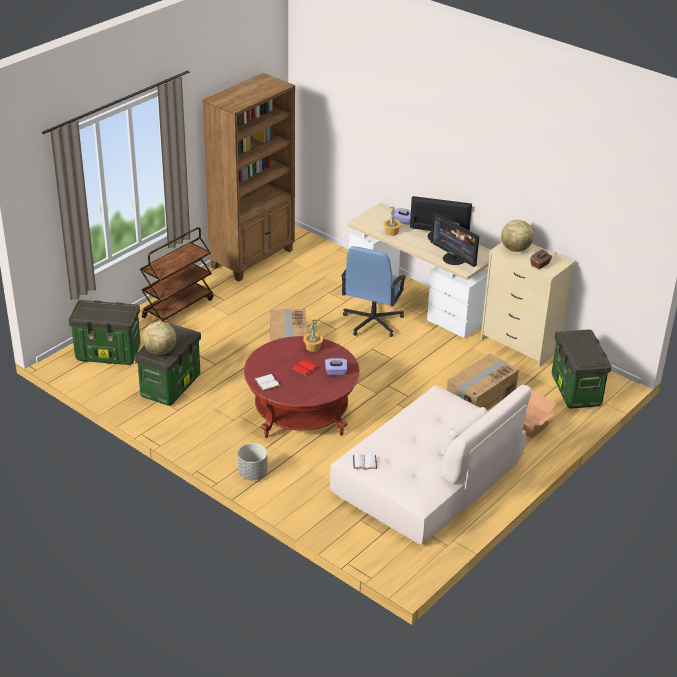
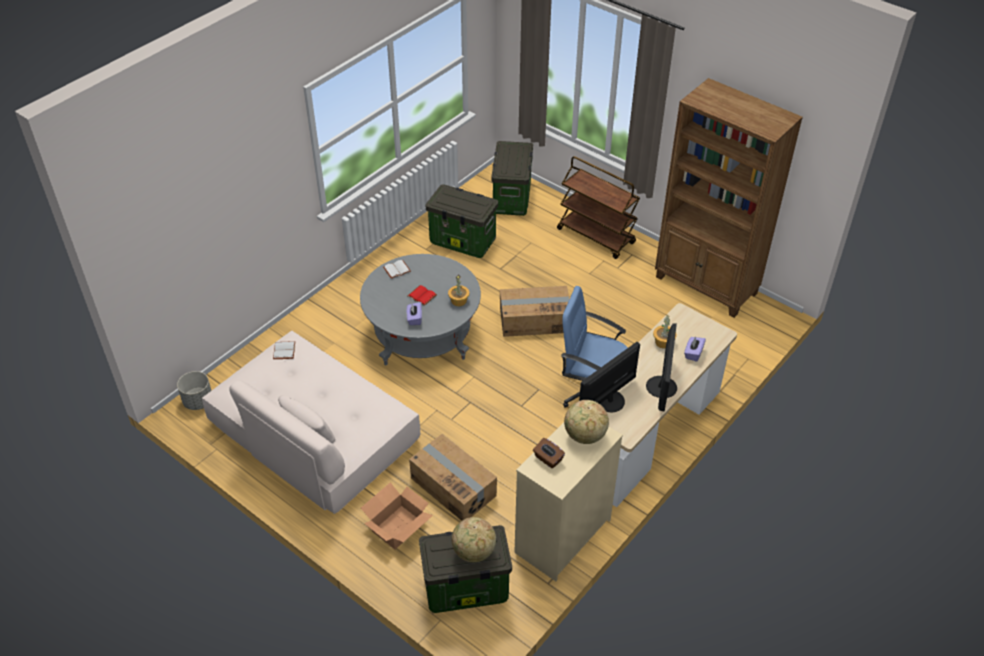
camera: 90 degrees right, 10 degrees up
globe [142,321,176,355] -> globe moved to [452,517,496,562]
grey planter [238,443,268,480] -> grey planter moved to [177,371,212,410]
red coffee table [244,336,360,438] -> grey coffee table [360,254,481,365]

